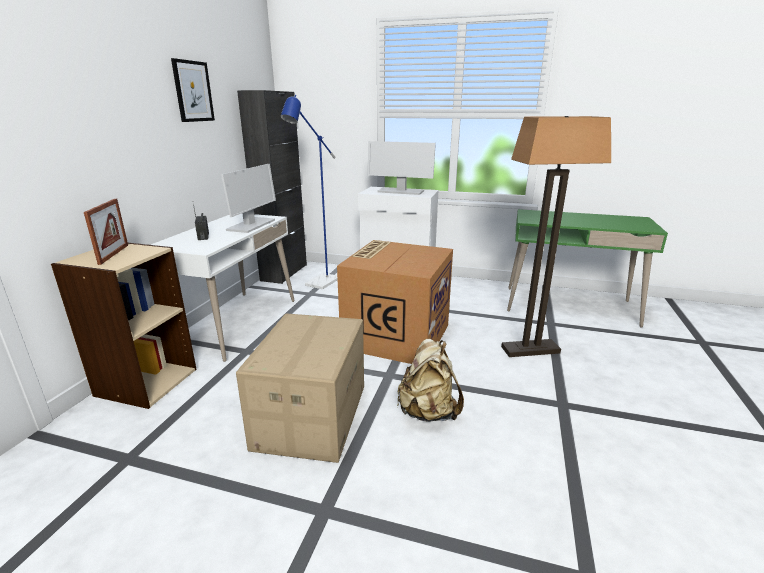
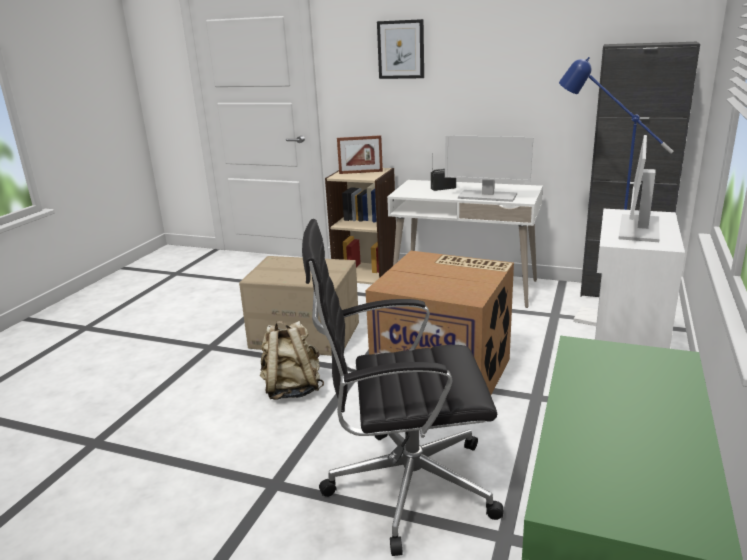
camera: 95 degrees right, 0 degrees up
picture [171,58,215,122] -> picture moved to [377,19,424,79]
floor lamp [501,116,611,357] -> black office chair [302,219,504,556]

